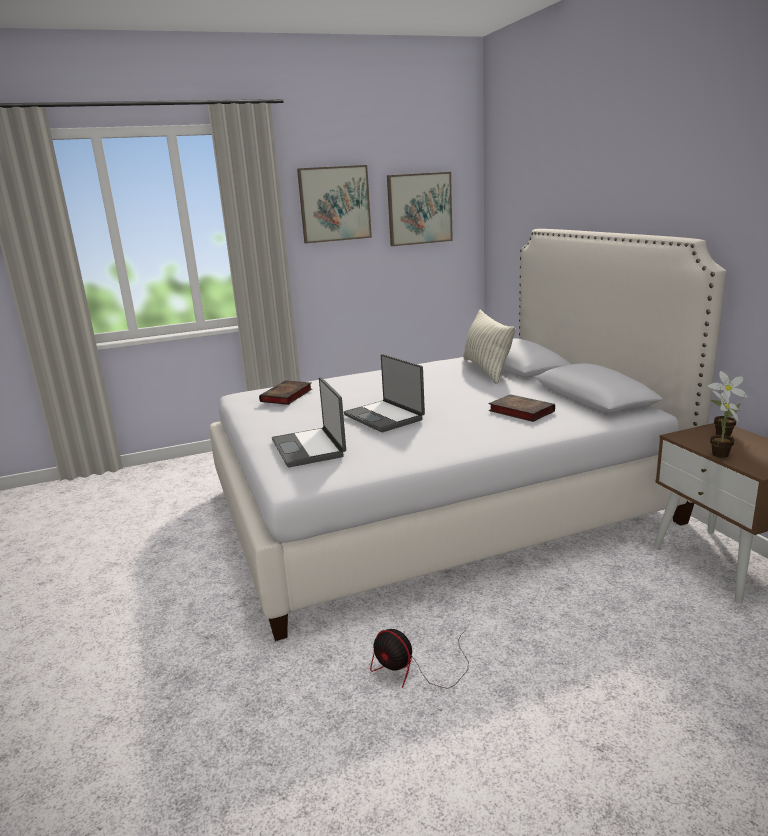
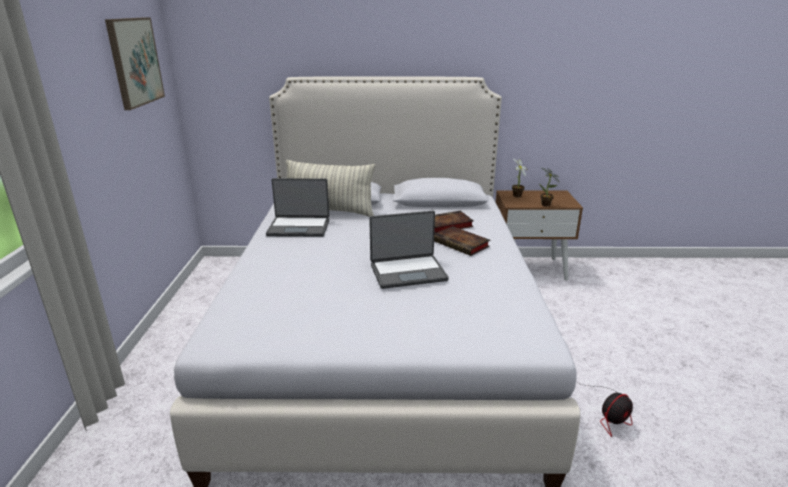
camera: 70 degrees left, 5 degrees up
book [259,380,312,405] -> book moved to [434,226,490,256]
laptop [272,377,346,467] -> laptop moved to [266,178,329,237]
picture [297,165,372,243] -> none

